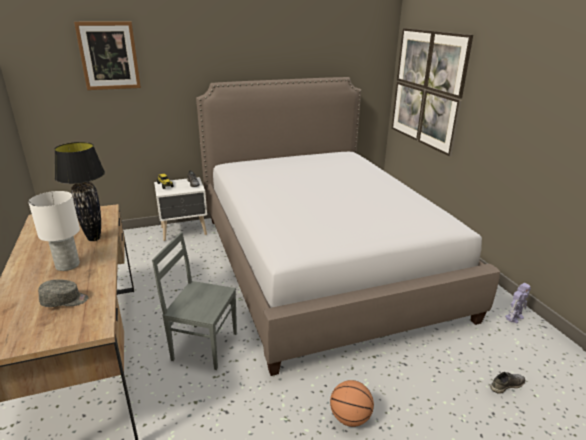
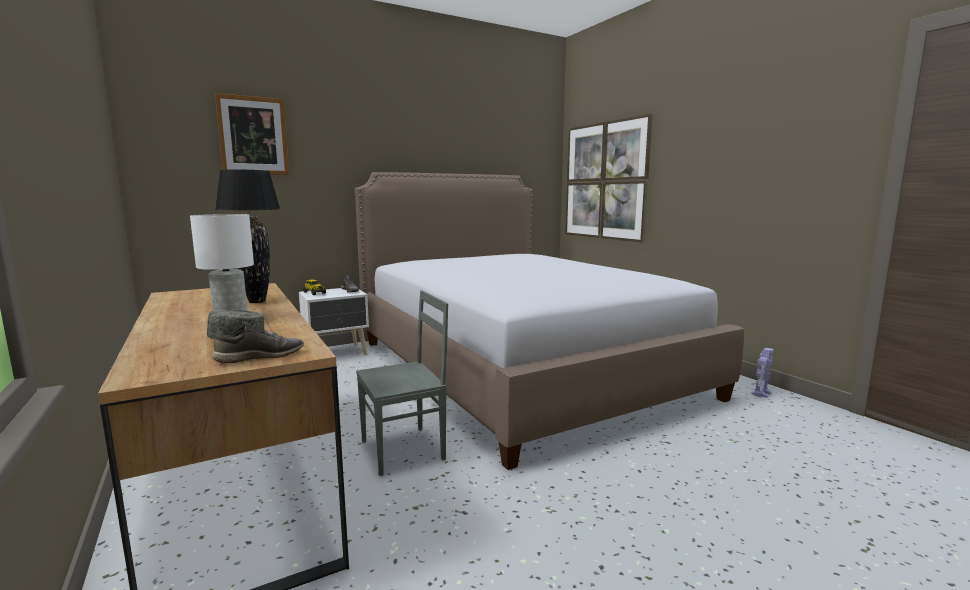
camera: 10 degrees left, 15 degrees down
grey chair [152,232,237,370] -> grey chair turned 150 degrees clockwise [356,290,448,476]
basketball [330,380,374,427] -> none
grey shoe [490,372,525,394] -> grey shoe moved to [212,321,304,363]

